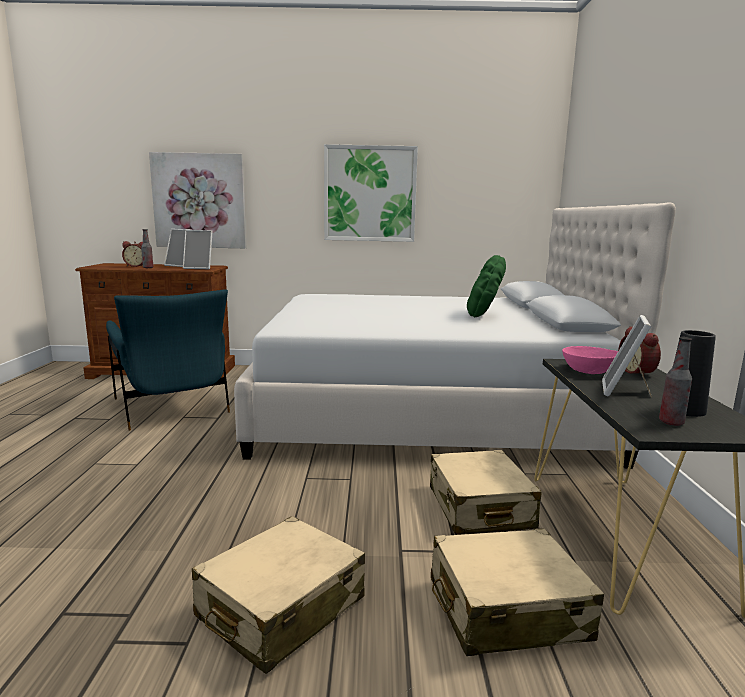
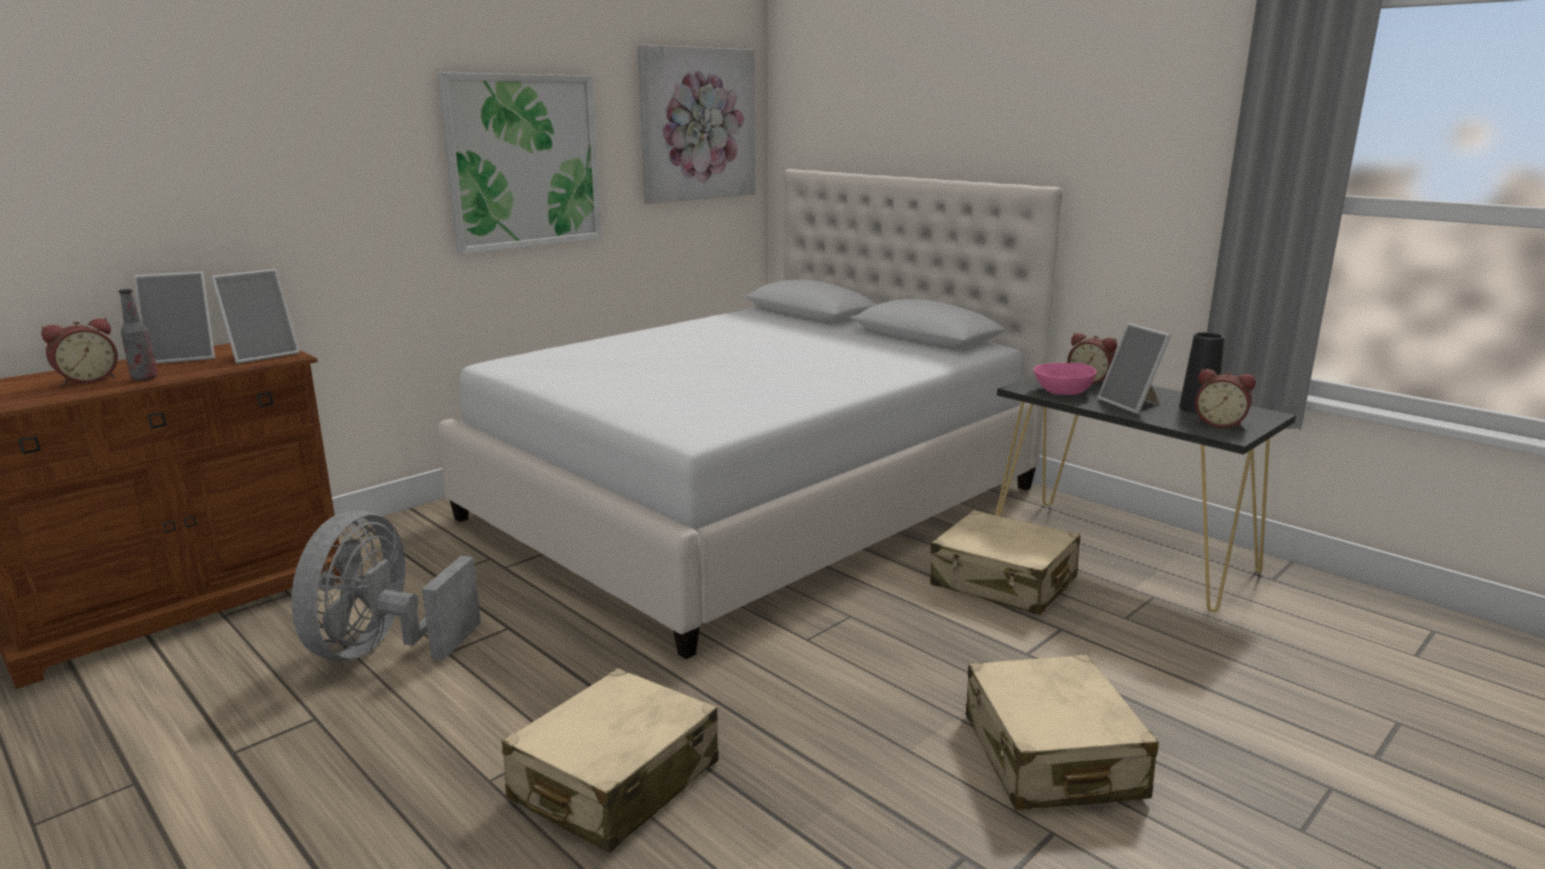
camera: 45 degrees left, 5 degrees up
blue armchair [106,289,230,431] -> grey fan [291,511,481,661]
picture [149,152,246,248] -> picture moved to [638,45,756,204]
beige suitcase [431,529,604,656] -> beige suitcase moved to [502,668,719,853]
green pillow [467,255,506,317] -> none
bottle [659,337,692,426] -> alarm clock [1195,369,1256,428]

